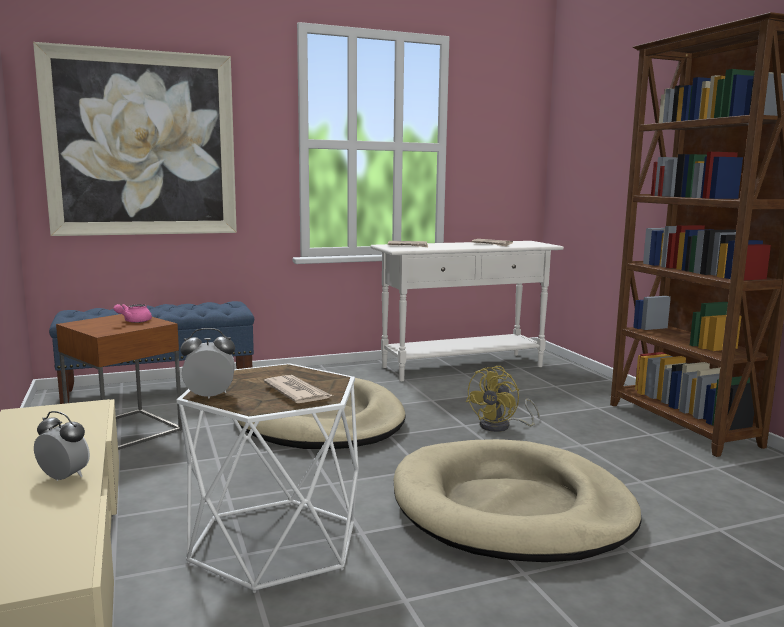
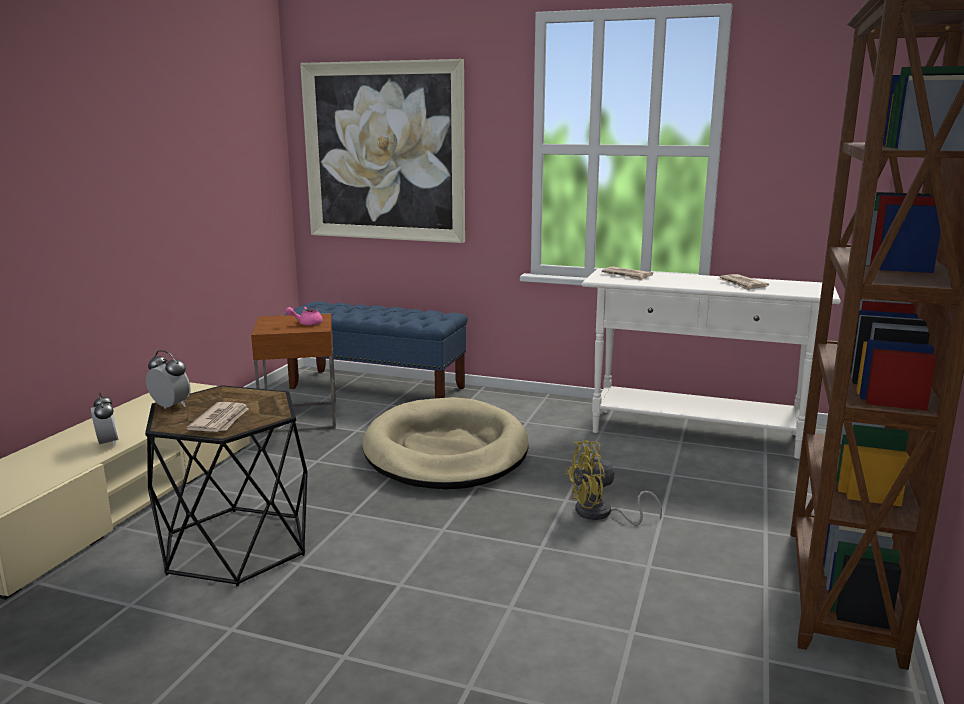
camera: 40 degrees right, 5 degrees up
white side table [177,363,359,593] -> black side table [145,385,308,586]
beige dog bed [394,439,642,562] -> none

